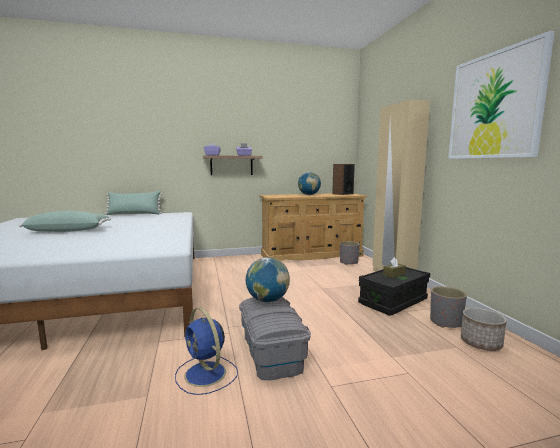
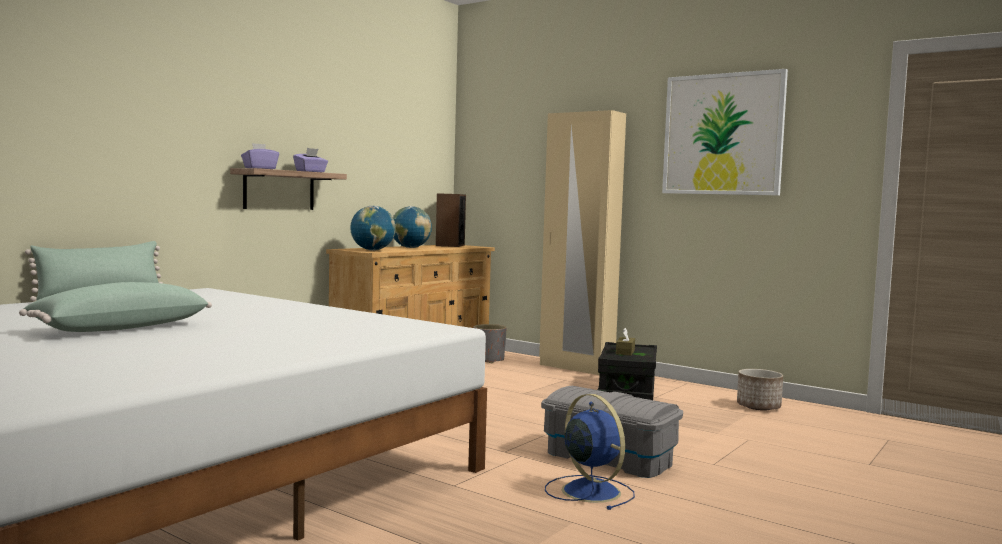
camera: 40 degrees left, 5 degrees down
blue fan [175,307,238,395] -> blue fan turned 135 degrees counterclockwise [545,394,635,510]
globe [246,257,290,302] -> globe moved to [350,206,396,251]
grey planter [430,286,467,328] -> none

